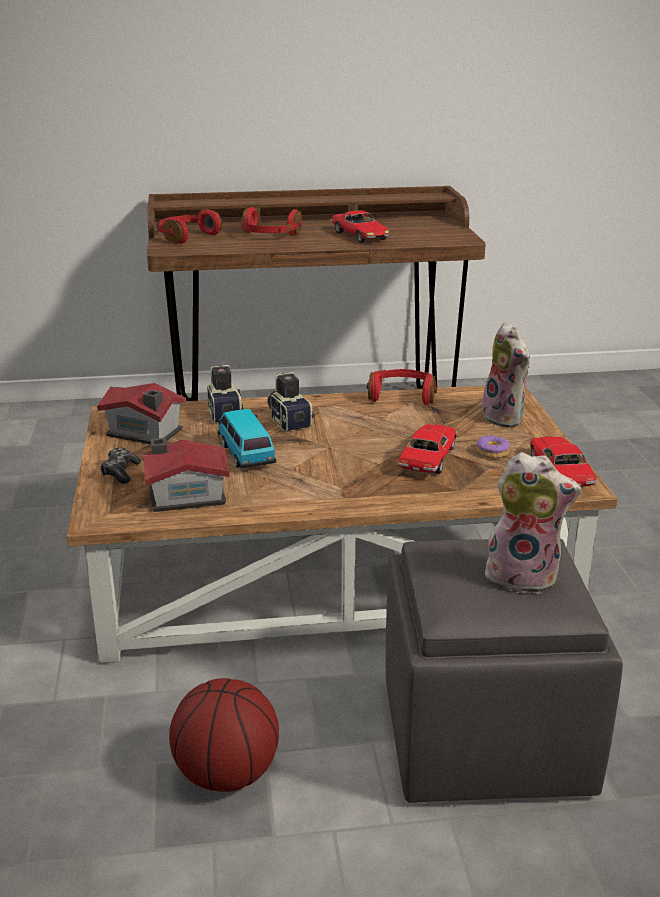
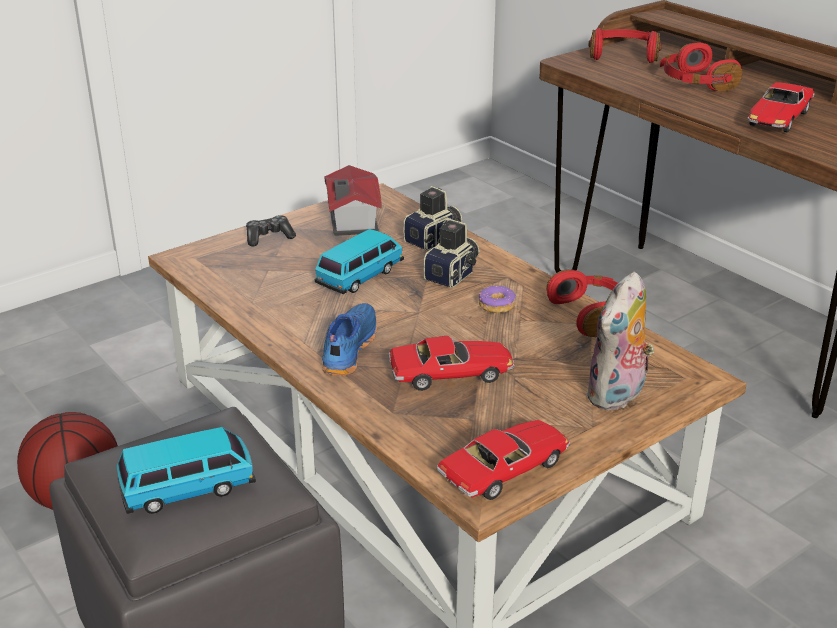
camera: 60 degrees right, 5 degrees up
toy house [142,438,230,512] -> none
donut [477,435,510,458] -> donut moved to [479,286,516,313]
plush toy [483,452,581,594] -> toy car [117,427,256,514]
none -> blue shoe [322,303,377,376]

